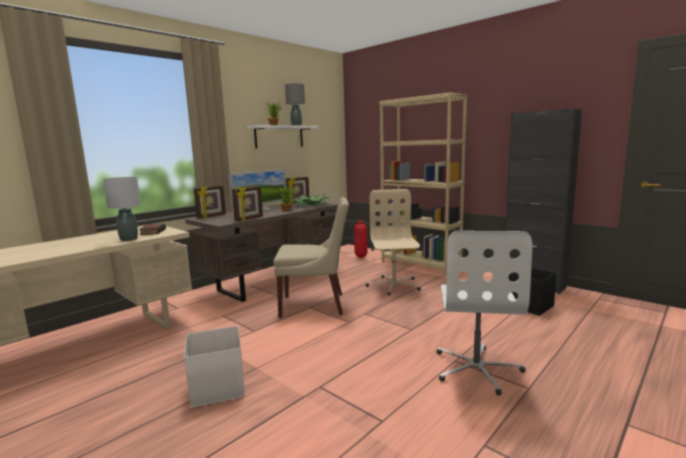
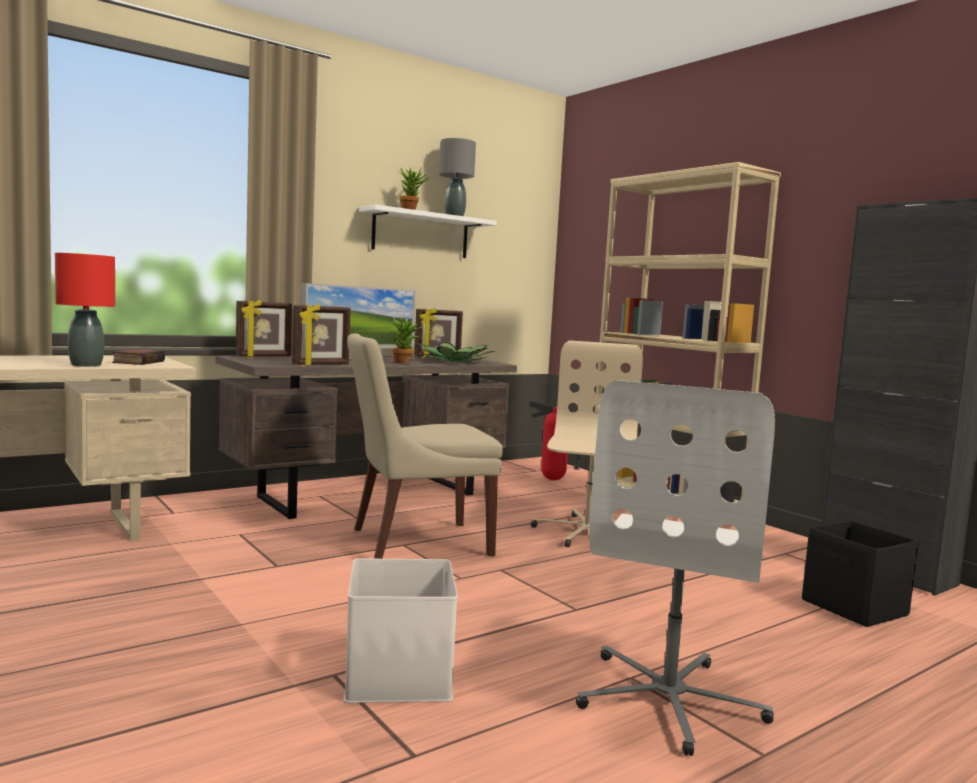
camera: 10 degrees right, 5 degrees down
grey table lamp [103,177,141,241] -> red table lamp [55,253,115,367]
white storage box [184,326,245,408] -> white storage box moved to [344,558,458,703]
beige chair [273,197,349,318] -> beige chair turned 150 degrees clockwise [347,333,503,559]

